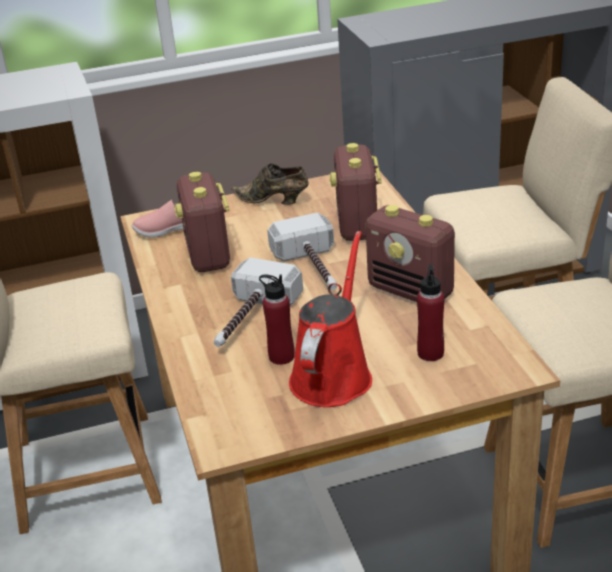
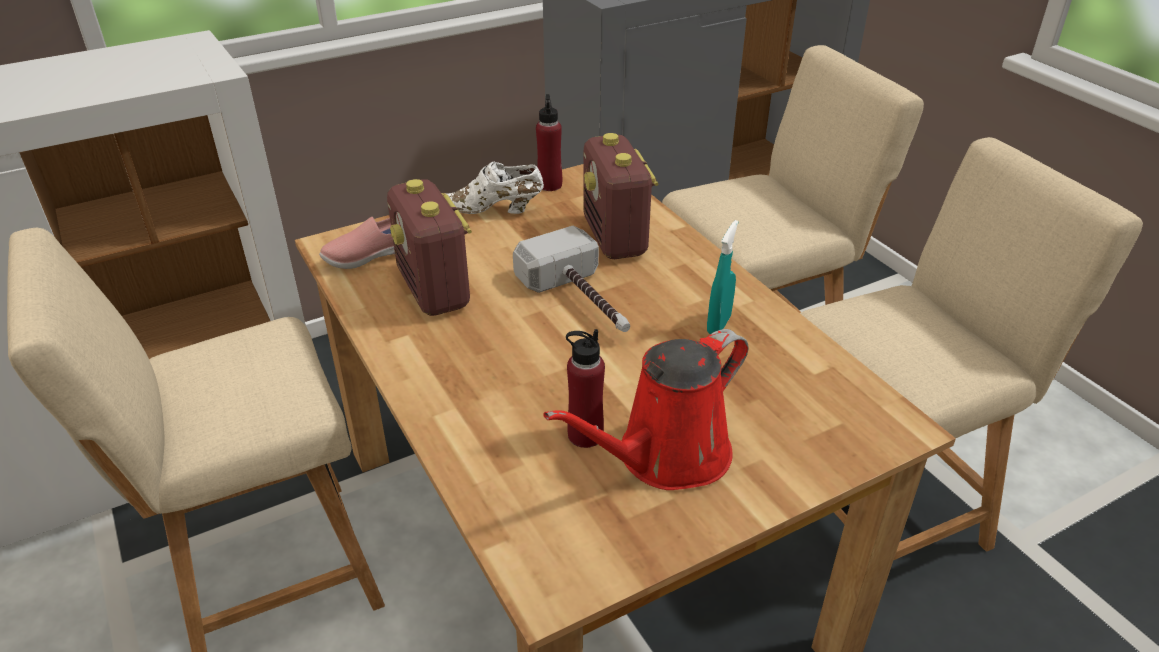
camera: 15 degrees left, 5 degrees up
hammer [214,257,303,347] -> none
brown shoe [231,163,309,205] -> white shoe [446,162,544,214]
red watering can [289,231,372,407] -> red watering can turned 135 degrees counterclockwise [543,329,748,490]
radio [365,205,455,302] -> turquoise spray bottle [707,220,738,334]
red bottle [417,264,445,361] -> red bottle moved to [536,94,562,191]

